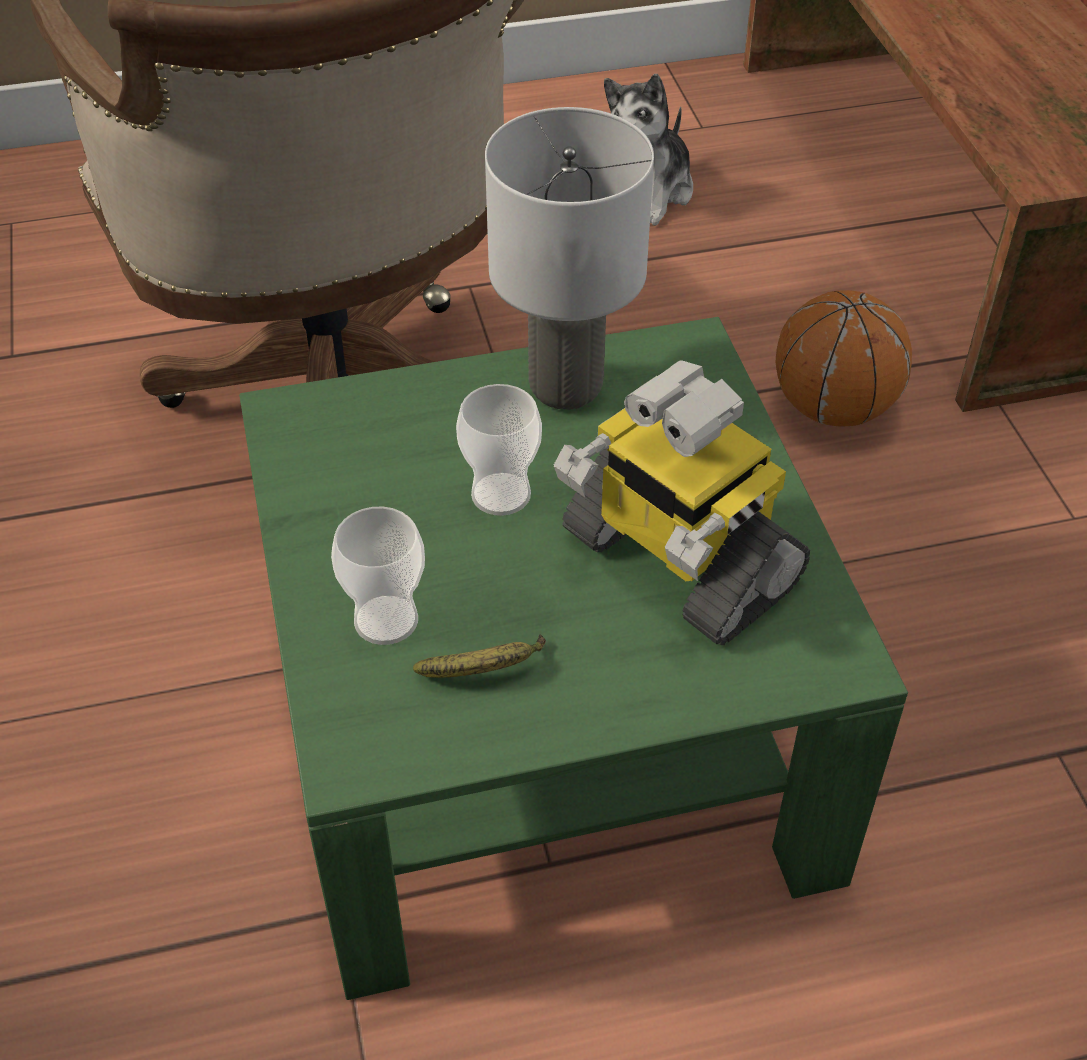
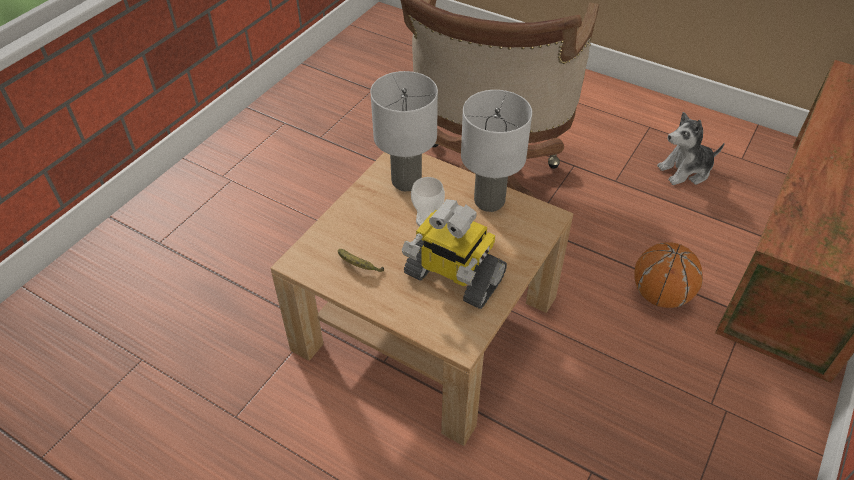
camera: 45 degrees right, 0 degrees up
green coffee table [239,317,908,1000] -> brown coffee table [270,152,573,446]
cup [331,507,425,645] -> none
toy robot [554,360,810,645] -> toy robot turned 60 degrees counterclockwise [402,199,507,309]
none -> white table lamp [370,71,438,192]

